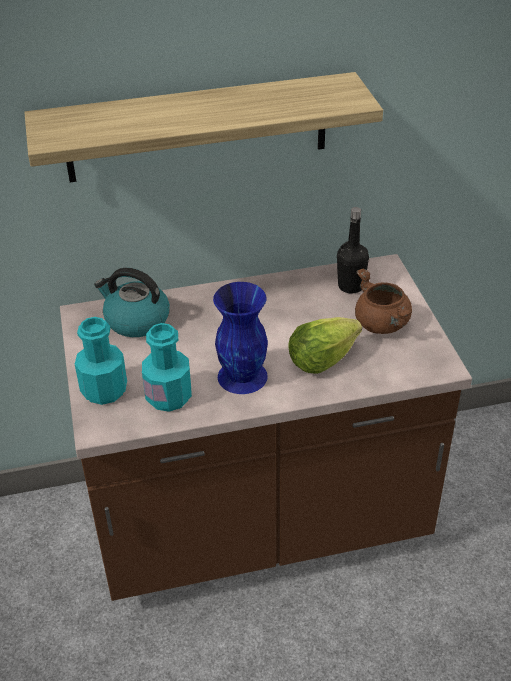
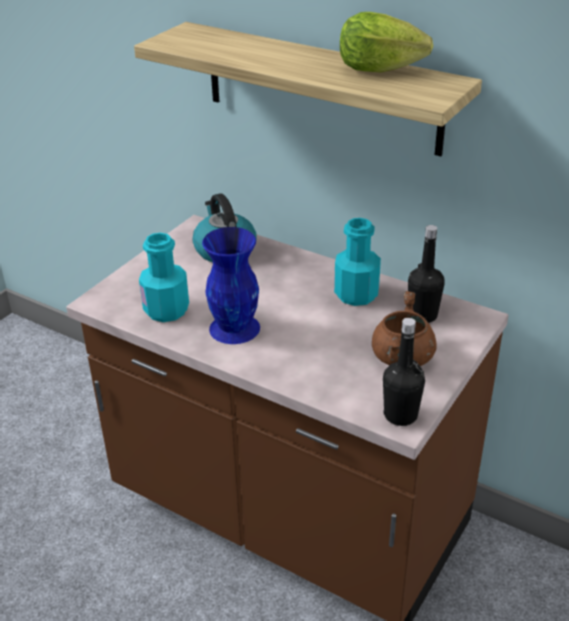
camera: 45 degrees right, 5 degrees down
turquoise bottle [75,317,127,405] -> turquoise bottle moved to [334,218,381,306]
lettuce [289,317,362,374] -> lettuce moved to [340,12,433,72]
none -> black bottle [383,318,425,426]

